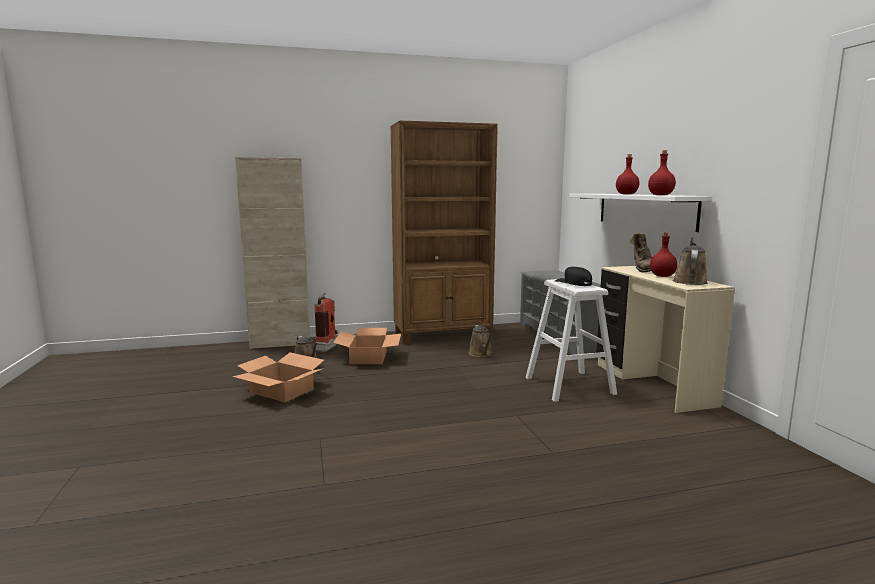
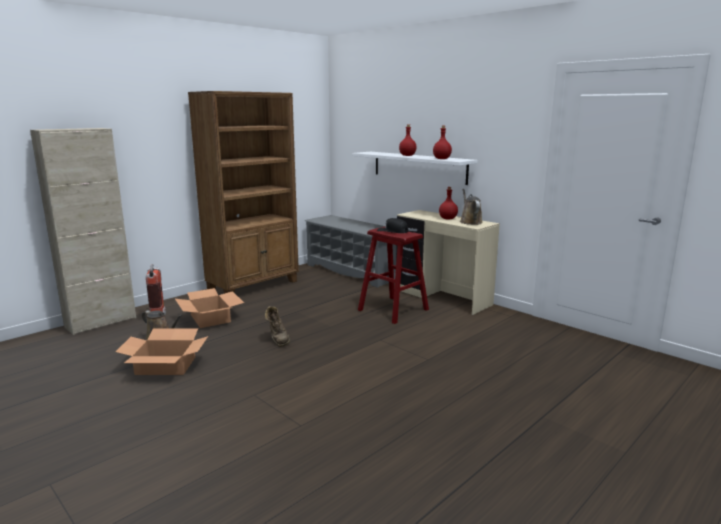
camera: 30 degrees left, 5 degrees up
brown watering can [468,325,493,357] -> none
white stool [525,279,617,402] -> red stool [358,227,429,324]
brown boot [631,233,652,273] -> brown boot moved to [265,306,290,347]

